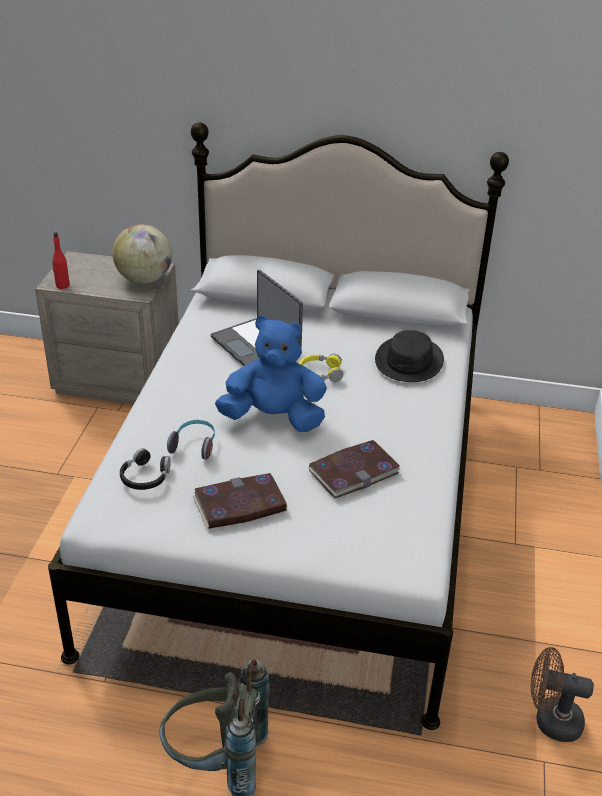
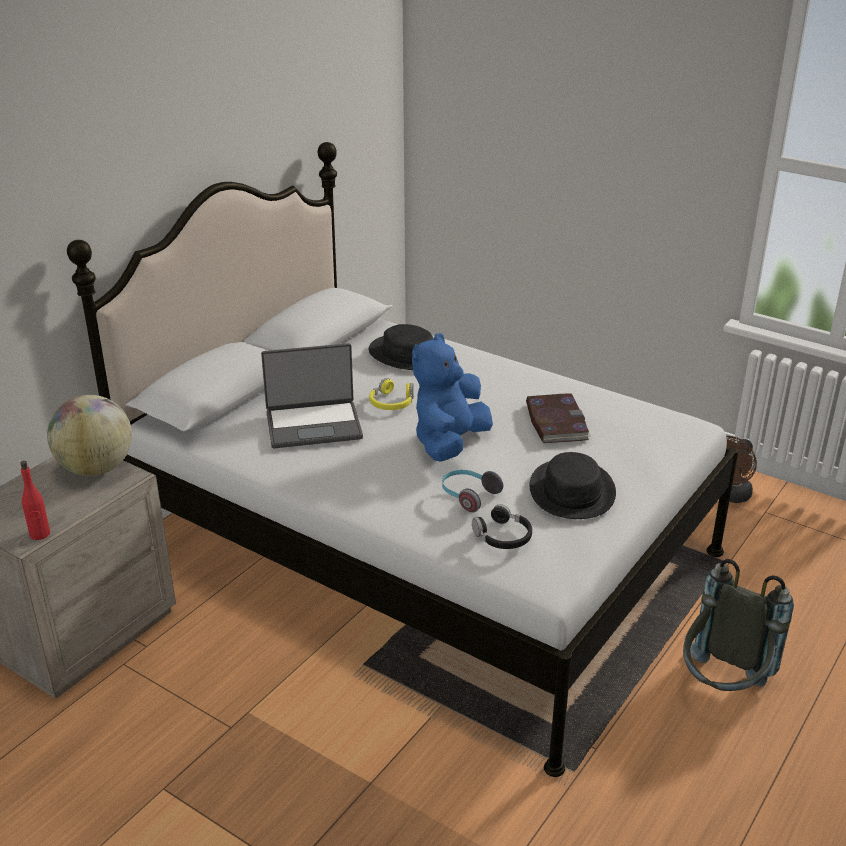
camera: 65 degrees left, 5 degrees down
book [193,473,288,529] -> black hat [529,452,616,519]

